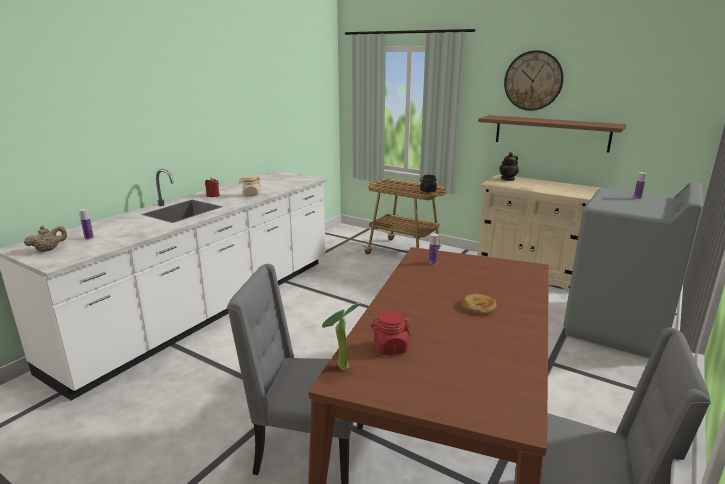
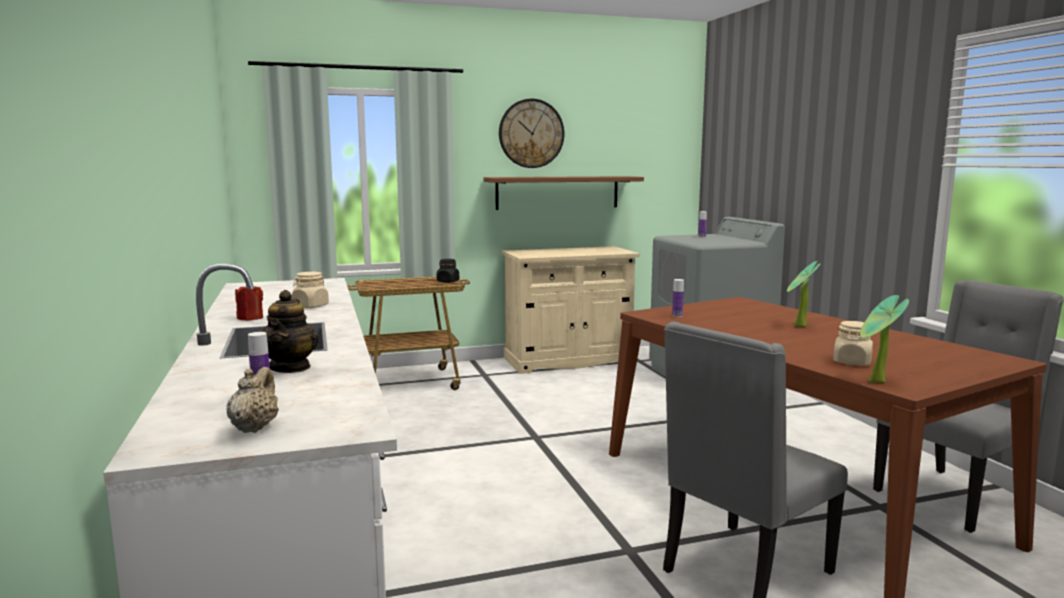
camera: 50 degrees left, 10 degrees down
red jar [371,311,411,355] -> beige jar [833,321,873,366]
bread [461,293,497,315] -> potted plant [787,261,820,327]
teapot [499,152,519,181] -> teapot moved to [261,290,319,373]

